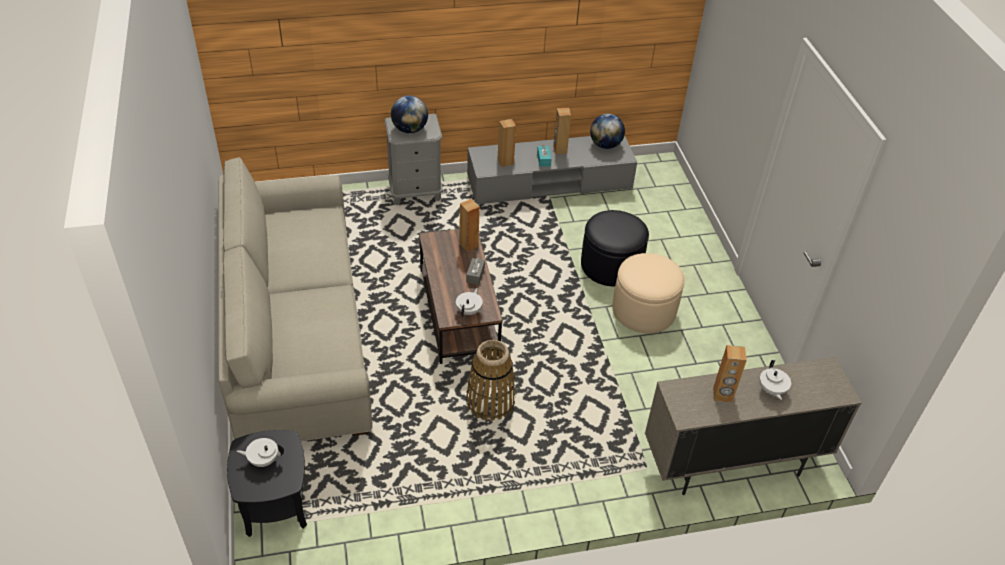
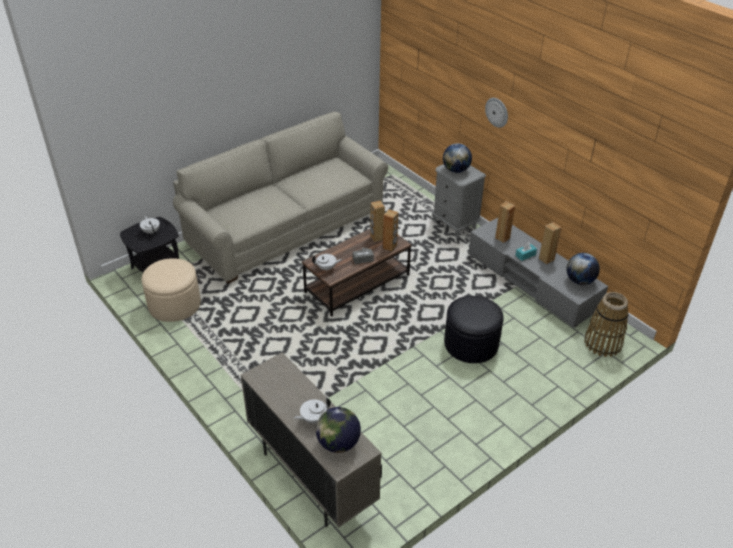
camera: 65 degrees right, 5 degrees down
basket [466,340,515,421] -> basket moved to [584,292,628,357]
beige ottoman [612,253,685,333] -> beige ottoman moved to [142,258,201,322]
brown speaker [713,345,747,403] -> brown speaker moved to [370,201,385,242]
none -> globe [316,407,361,453]
none -> wall clock [485,98,508,128]

